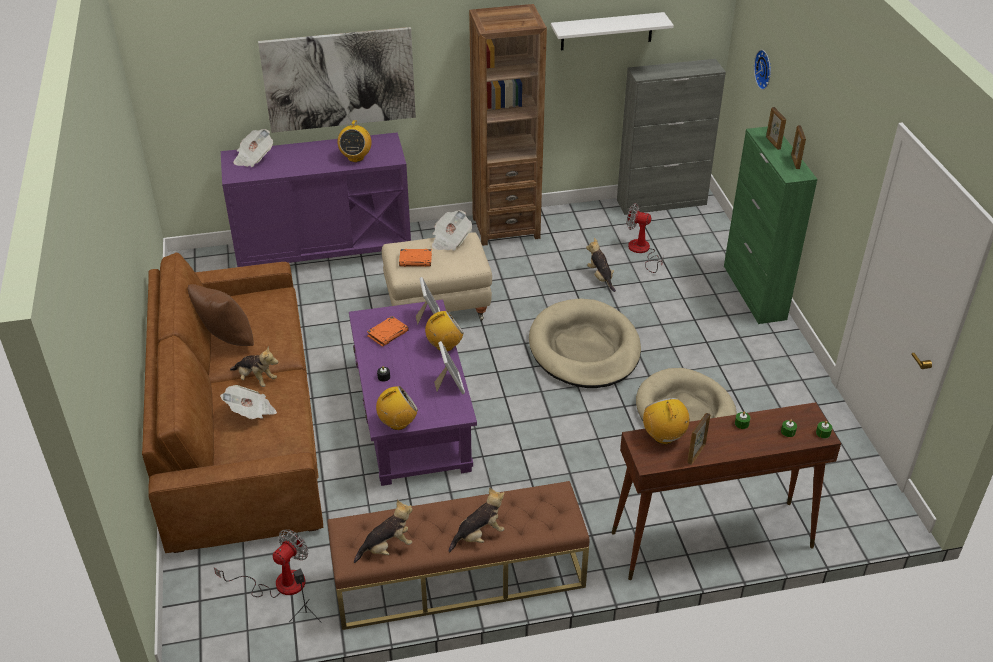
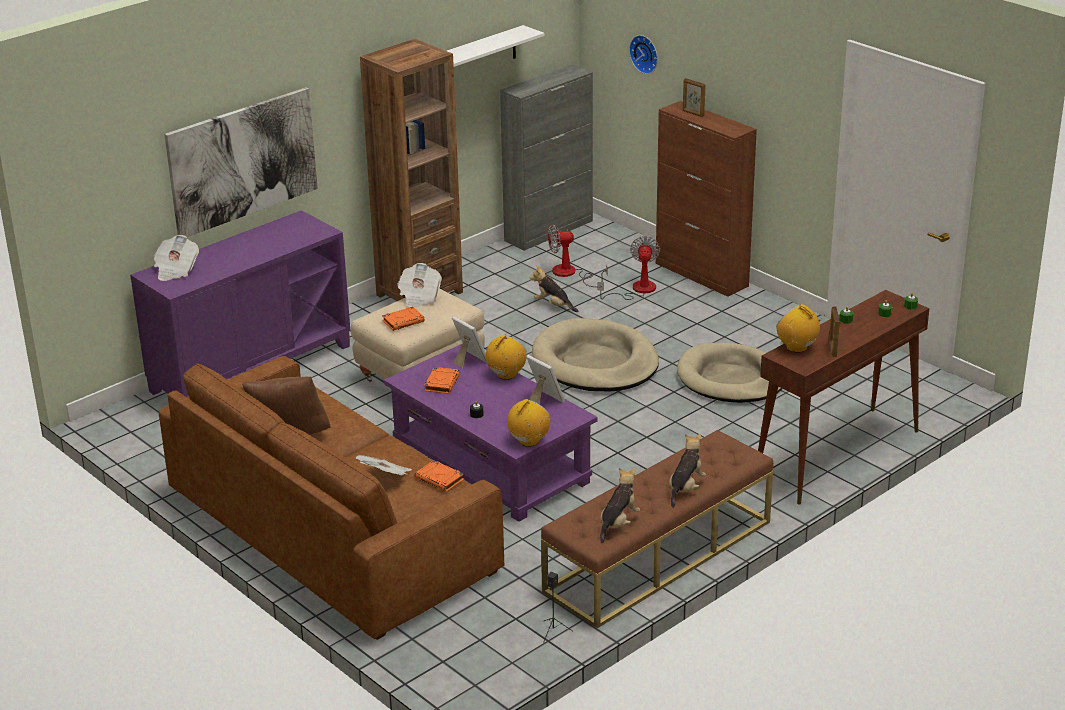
camera: 30 degrees left, 10 degrees down
fan [214,529,309,598] -> fan moved to [598,236,660,300]
plush toy [230,346,278,387] -> none
radio [337,120,372,162] -> none
green cabinet [724,126,818,324] -> brown cabinet [656,101,757,297]
picture frame [791,125,806,169] -> none
none -> orange book [415,460,464,492]

